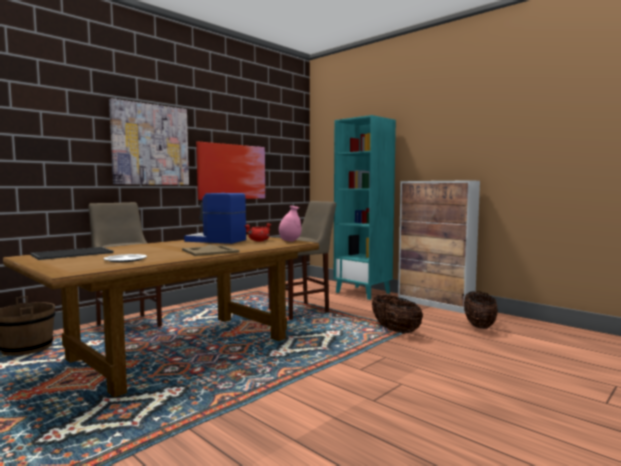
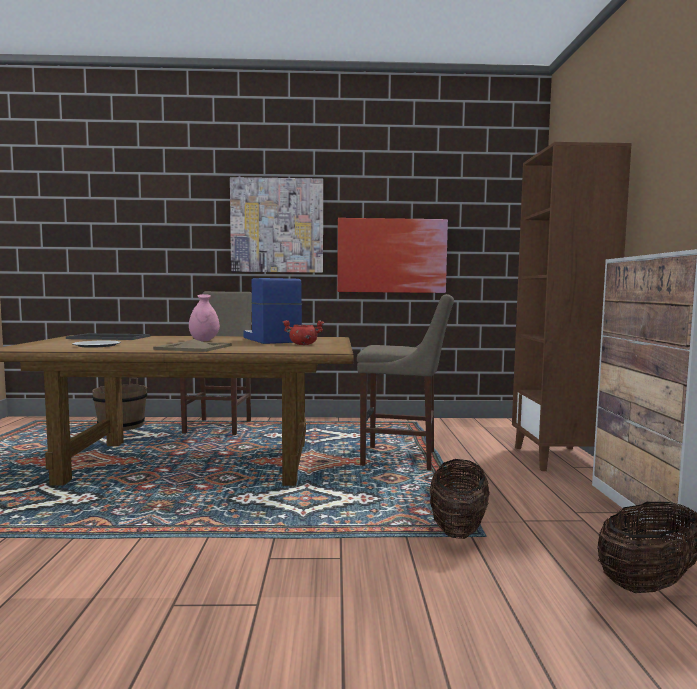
camera: 45 degrees right, 0 degrees up
pink vase [279,206,301,242] -> pink vase moved to [189,294,220,341]
turquoise bookcase [334,115,396,300] -> brown bookcase [512,142,631,471]

